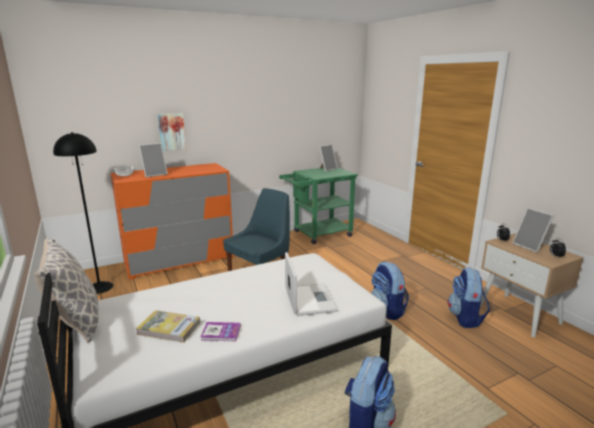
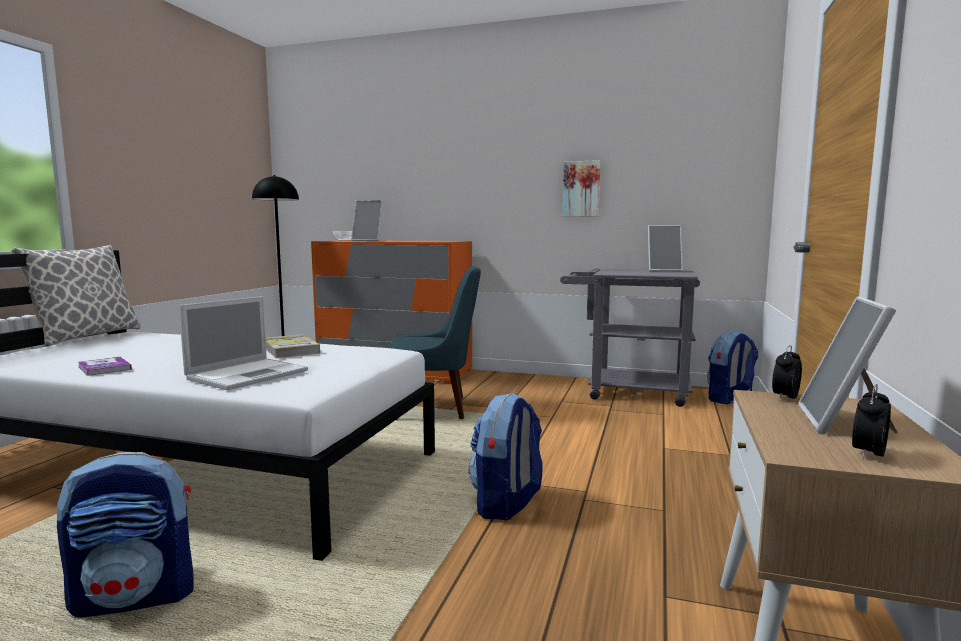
camera: 45 degrees right, 10 degrees down
book [136,310,200,343] -> book moved to [265,334,320,358]
picture [158,113,186,151] -> picture moved to [563,160,601,217]
green cart [279,168,358,244] -> grey cart [560,269,700,407]
backpack [448,268,490,328] -> backpack moved to [707,331,759,404]

